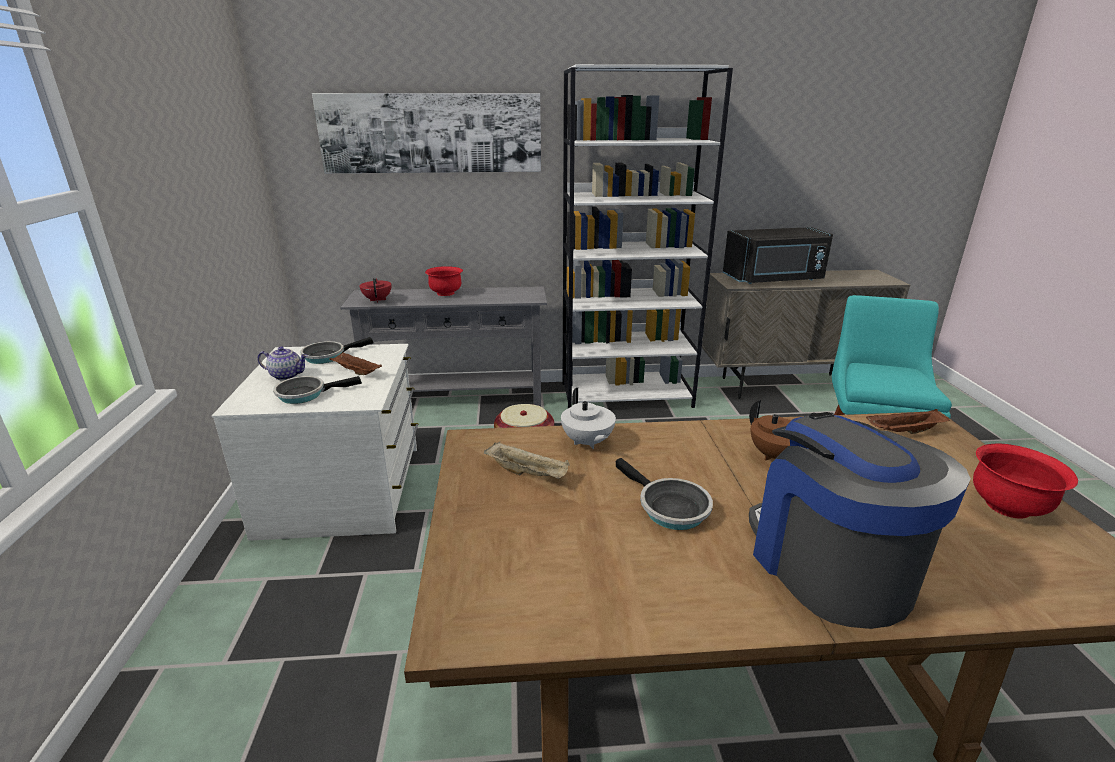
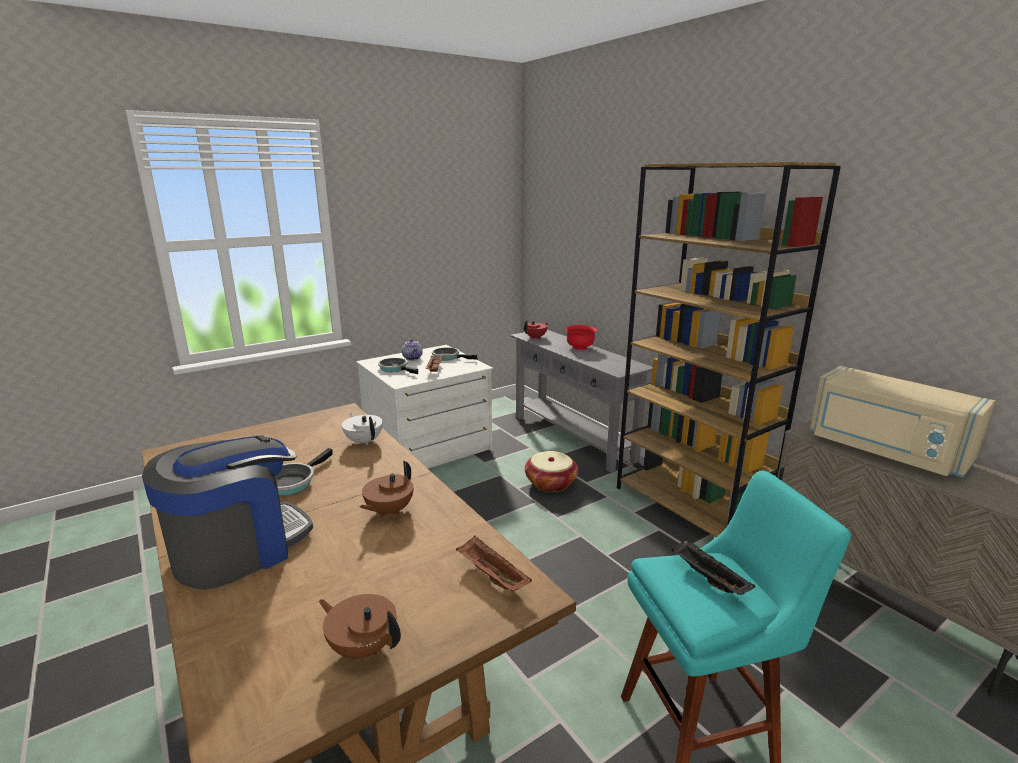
camera: 60 degrees right, 5 degrees down
picture [312,93,541,173] -> none
beige tray [484,442,570,479] -> none
white teapot [561,388,616,449] -> white teapot turned 105 degrees clockwise [342,413,383,445]
white bookcase [563,64,733,408] -> brown bookcase [617,162,841,537]
black microwave [723,227,833,284] -> beige microwave [810,366,995,478]
red bowl [973,444,1078,519] -> brown teapot [319,594,401,660]
none -> black tray [671,538,755,595]

